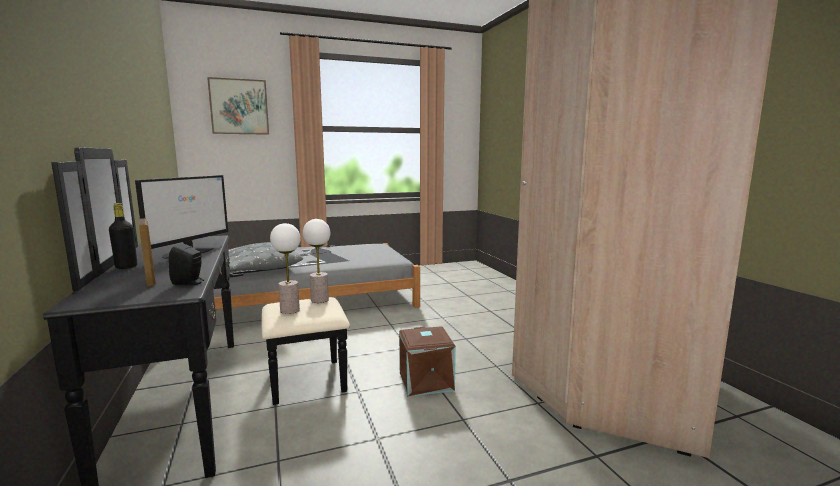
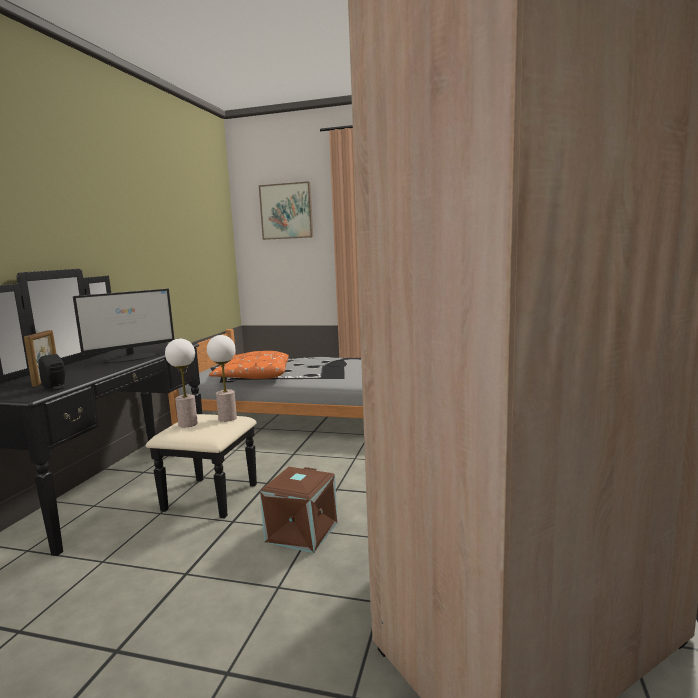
camera: 35 degrees right, 0 degrees up
black bottle [109,203,137,269] -> none
grey pillow [228,242,303,271] -> orange pillow [209,351,289,379]

